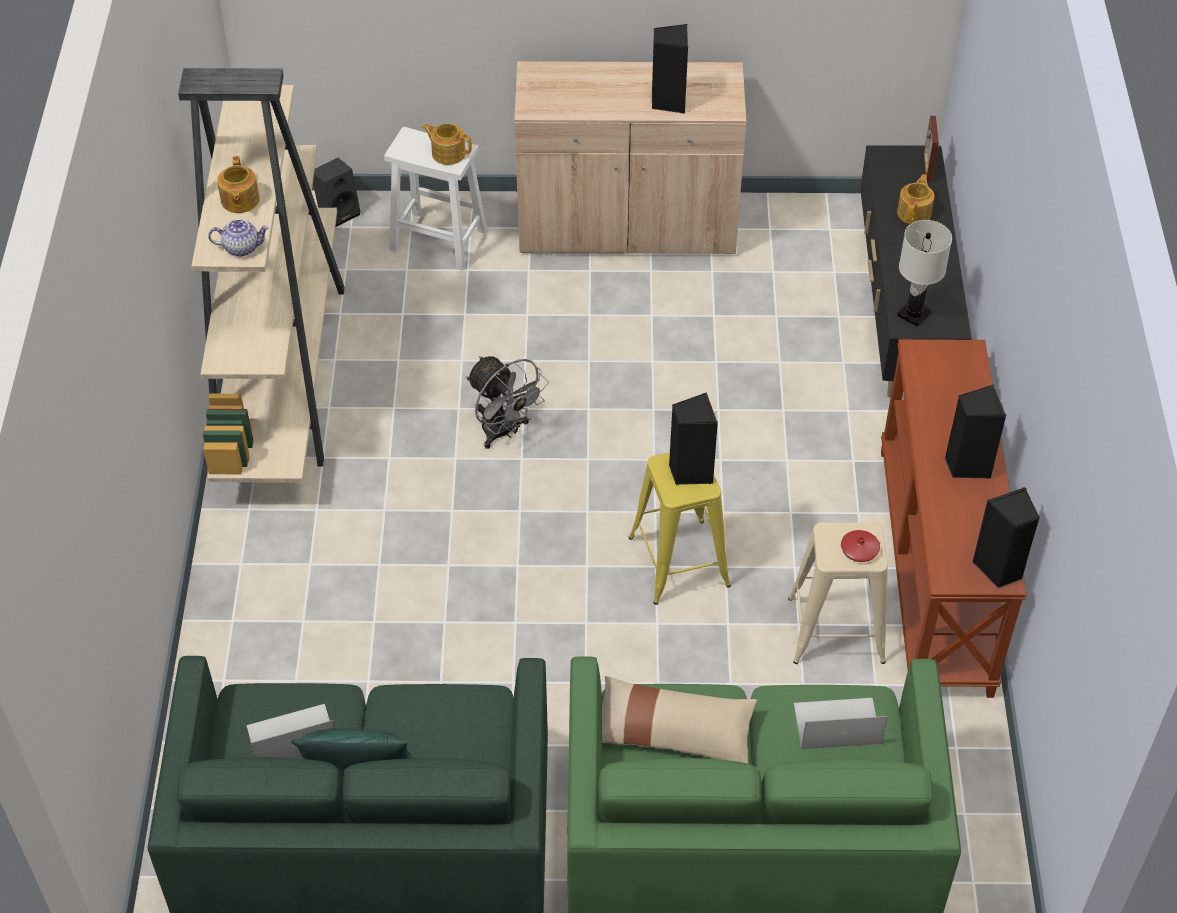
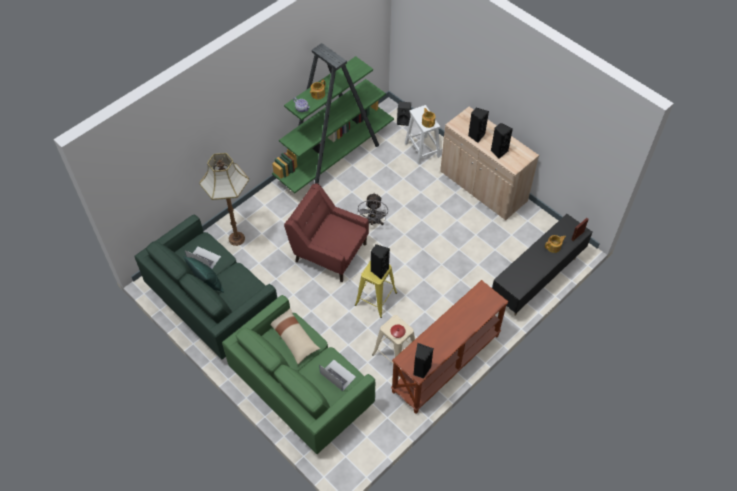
camera: 45 degrees right, 5 degrees up
beige bookcase [178,68,345,483] -> green bookcase [272,43,394,193]
white table lamp [897,220,952,327] -> none
black speaker [945,385,1006,479] -> black speaker moved to [468,108,489,143]
none -> floor lamp [199,153,249,246]
none -> red armchair [284,183,369,282]

